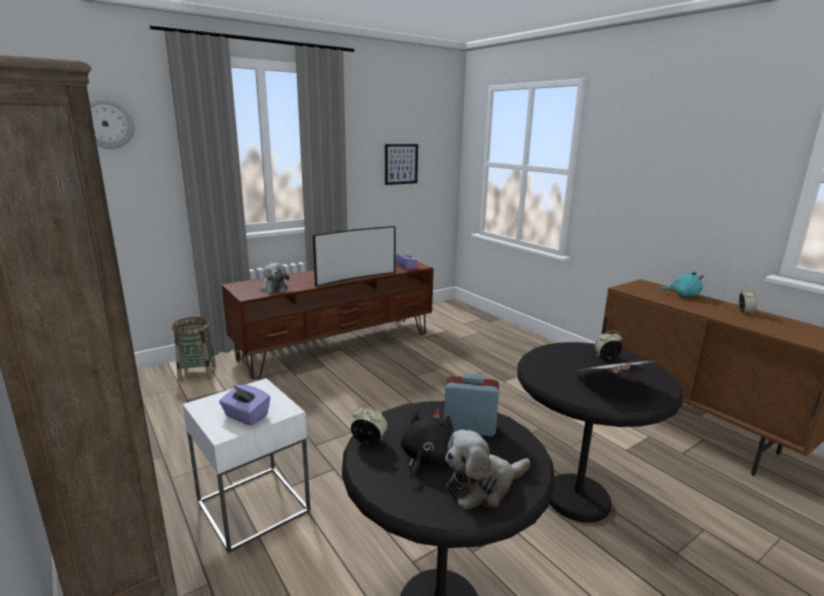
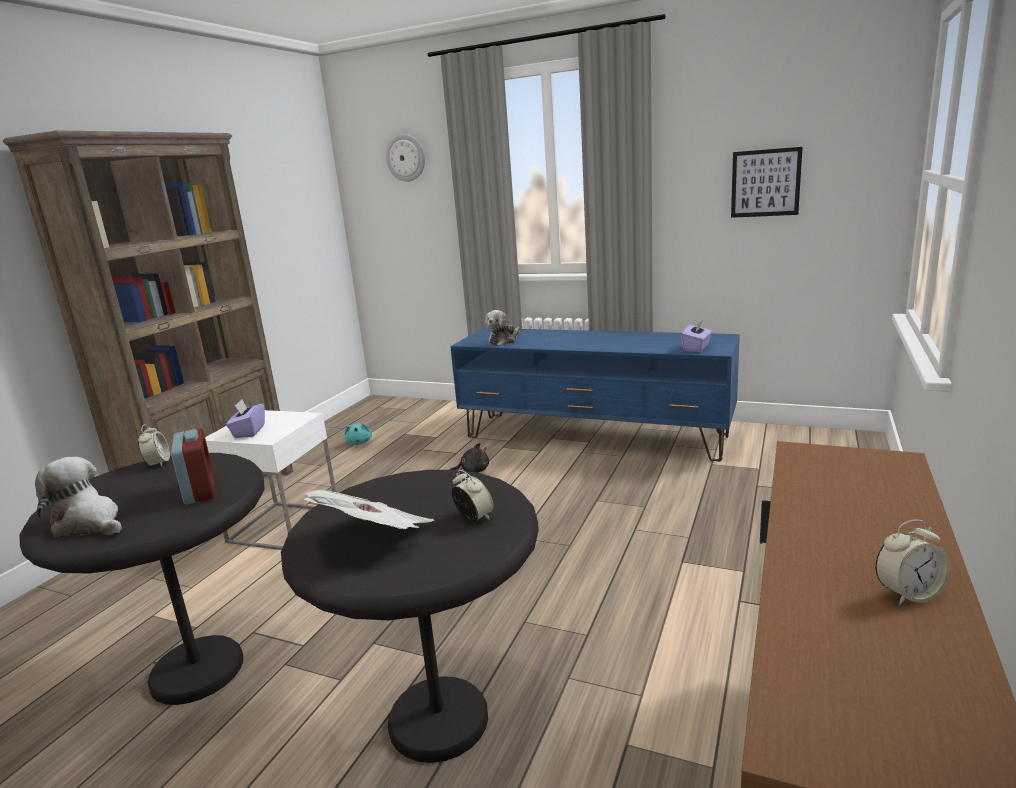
camera: 60 degrees right, 0 degrees up
basket [172,317,216,382] -> none
brown tv stand [221,258,434,379] -> blue tv stand [450,328,740,462]
television [313,226,396,286] -> none
black plush toy [401,408,453,481] -> black plush toy moved to [450,443,489,473]
turquoise plush toy [659,271,704,297] -> turquoise plush toy moved to [345,423,372,445]

